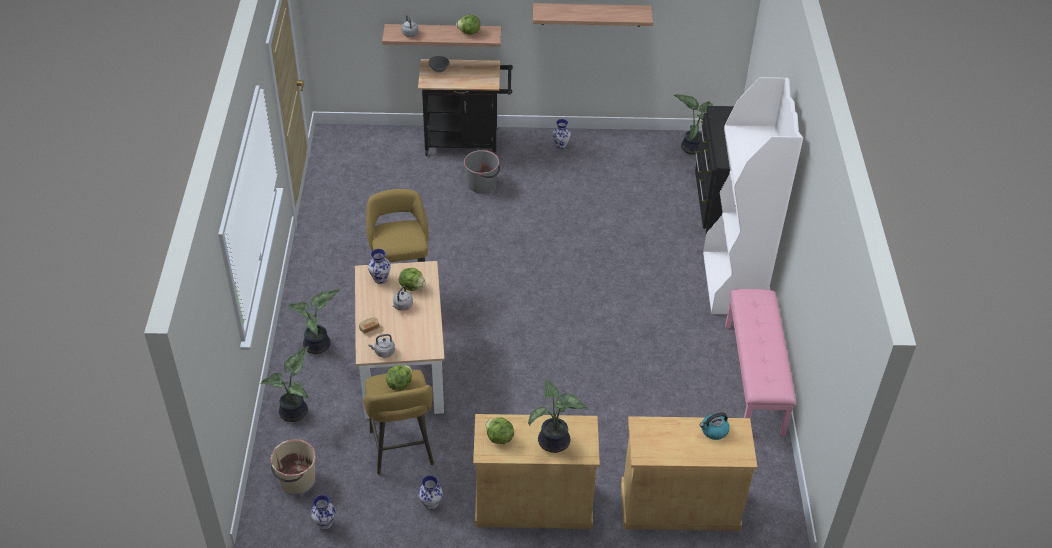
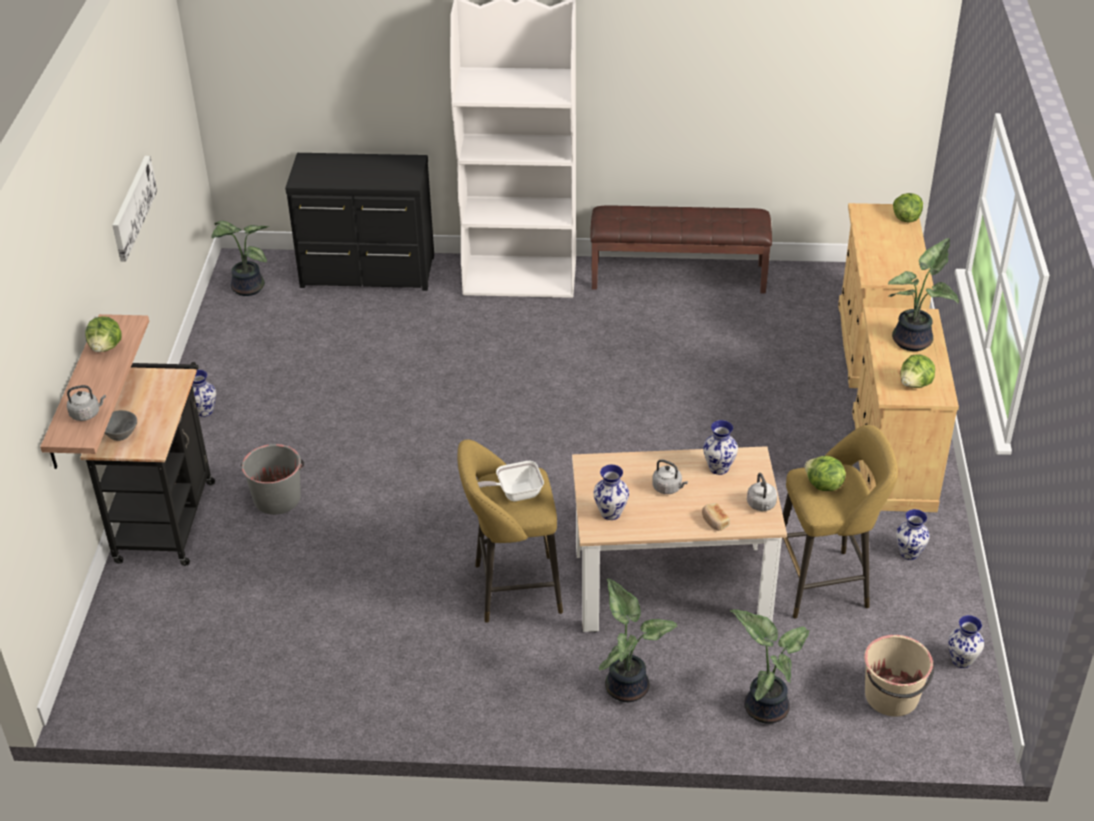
camera: 85 degrees left, 5 degrees down
lettuce [399,268,426,291] -> lettuce moved to [893,193,923,222]
shelf [533,3,653,27] -> picture [112,156,157,261]
kettle [700,412,730,440] -> none
pink bench [725,289,796,435] -> brown bench [590,205,772,294]
none -> frying pan [478,461,544,501]
none -> vase [703,420,738,475]

